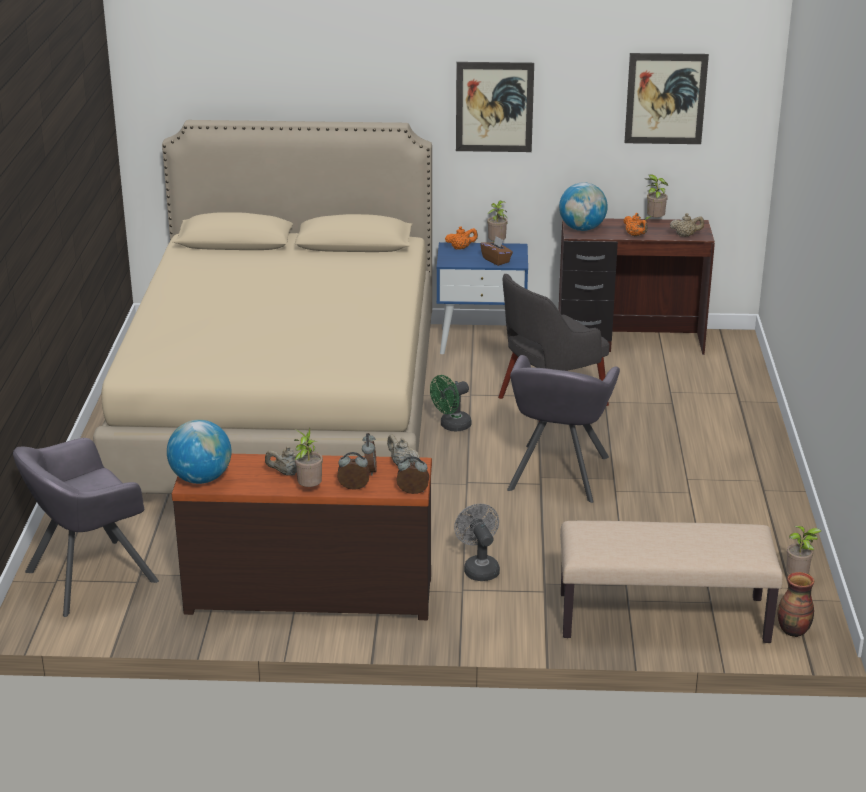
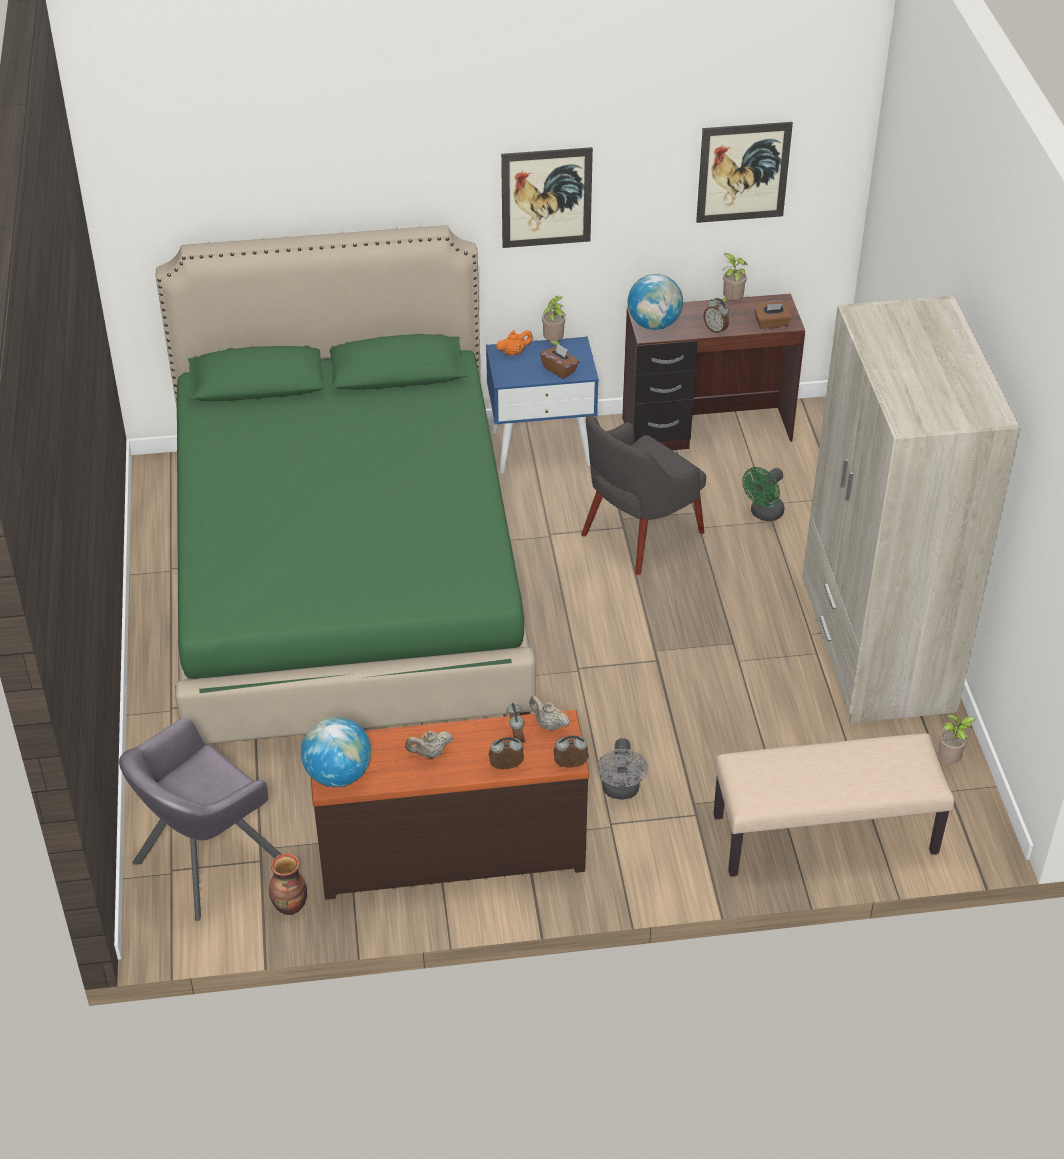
camera: 10 degrees left, 15 degrees up
beige bed [93,120,432,494] -> green bed [156,225,536,744]
potted plant [294,428,323,487] -> none
green fan [430,375,472,431] -> green fan moved to [742,467,784,521]
grey fan [454,504,500,581] -> grey fan turned 150 degrees counterclockwise [597,738,648,800]
grey armchair [507,355,620,503] -> none
orange teapot [624,213,648,236] -> alarm clock [704,298,729,334]
beige teapot [670,213,704,237] -> brown tissue box [754,300,792,329]
vase [777,572,814,637] -> vase moved to [269,853,307,915]
none -> beige wardrobe [802,296,1020,723]

